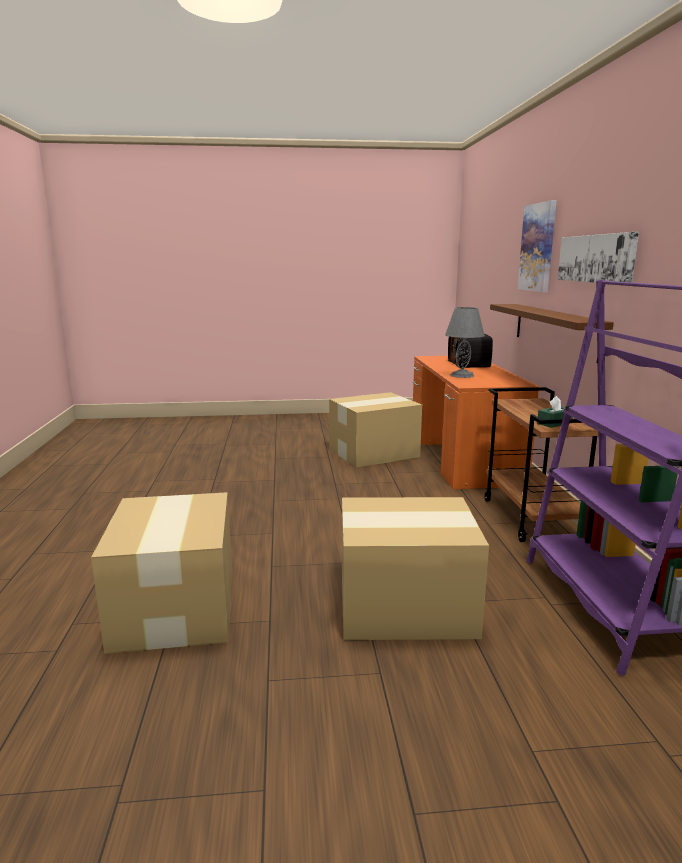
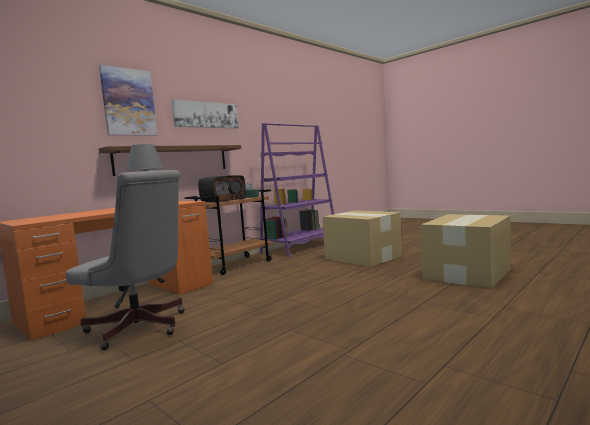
camera: 130 degrees left, 10 degrees down
cardboard box [329,392,422,468] -> grey office chair [66,170,185,350]
radio [448,334,493,368] -> radio moved to [198,175,246,202]

